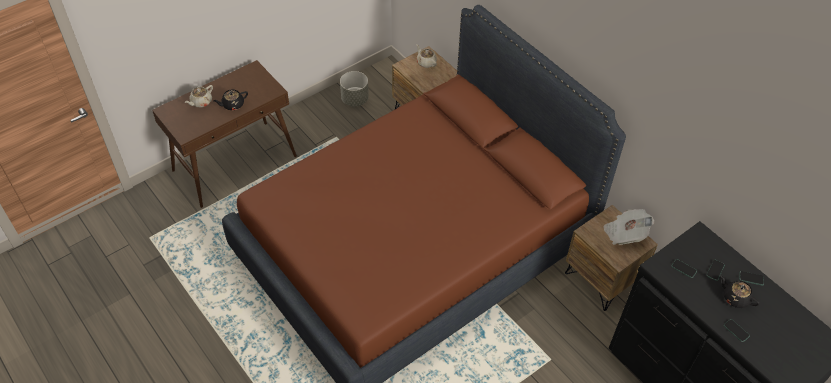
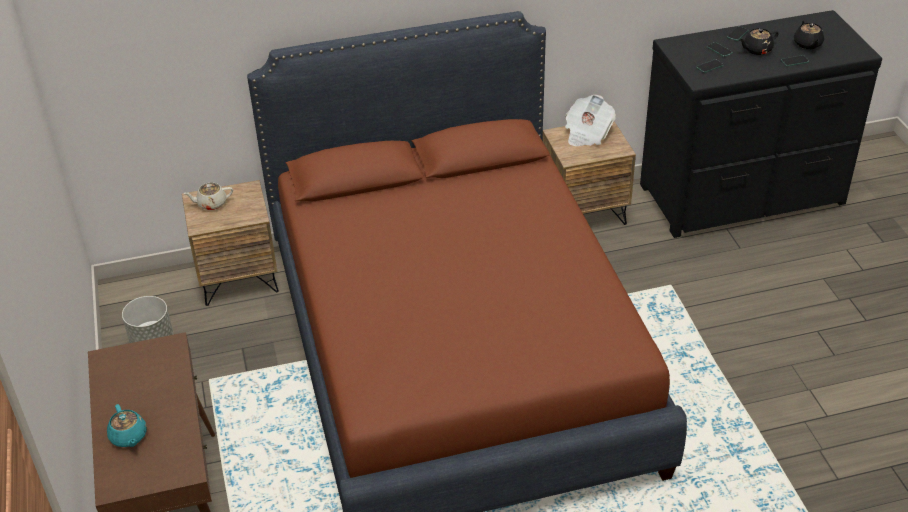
camera: 65 degrees left, 10 degrees down
beige teapot [185,85,213,107] -> turquoise teapot [107,404,147,447]
black teapot [213,89,248,110] -> black teapot moved to [794,20,824,49]

